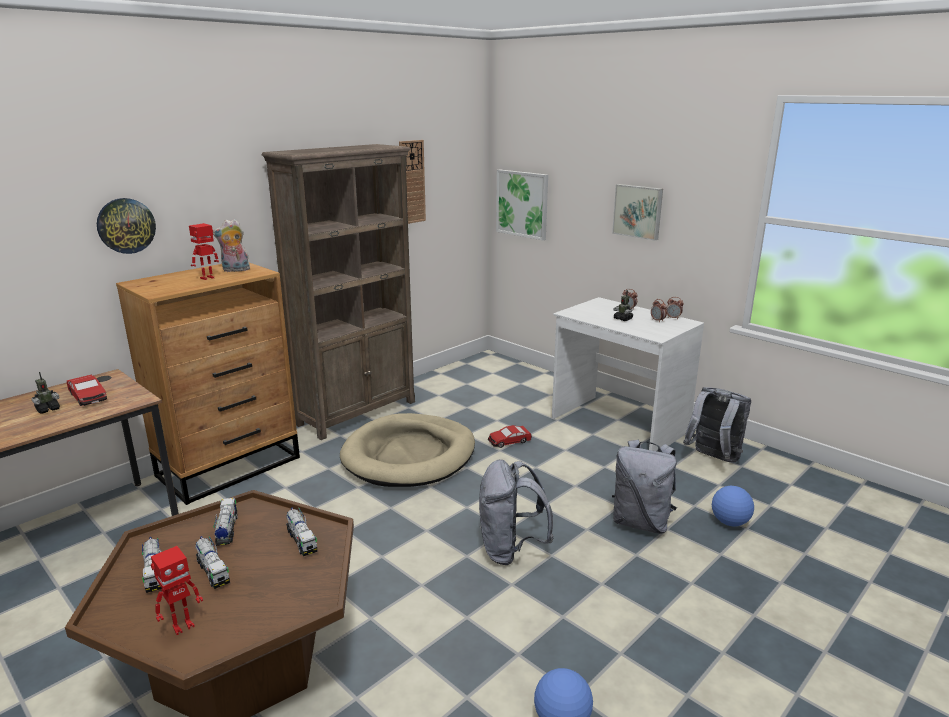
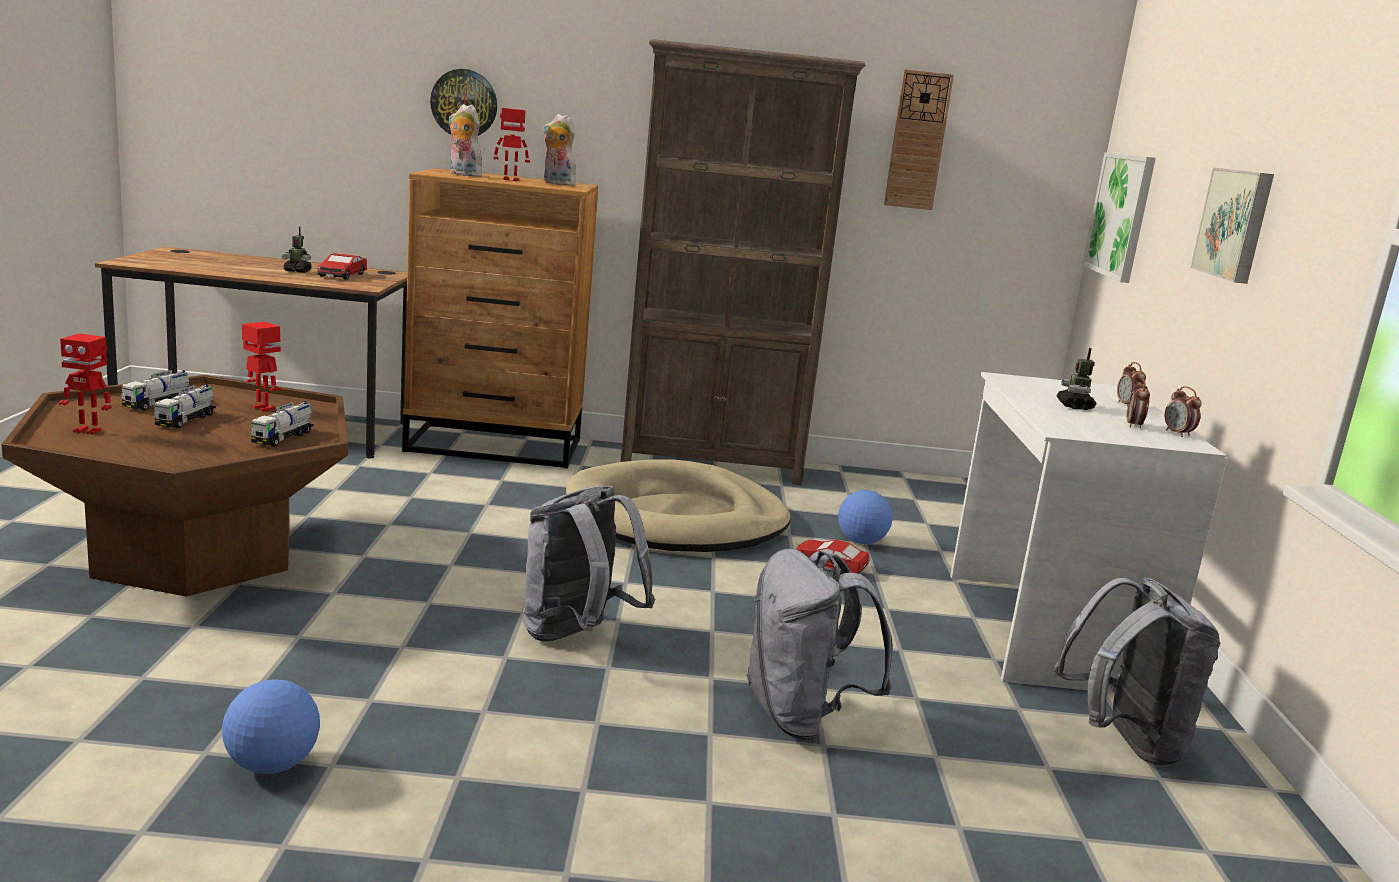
camera: 45 degrees right, 5 degrees down
toy truck [213,498,238,546] -> toy robot [242,322,281,411]
football [712,486,754,526] -> football moved to [838,490,893,544]
none -> plush toy [448,104,482,177]

